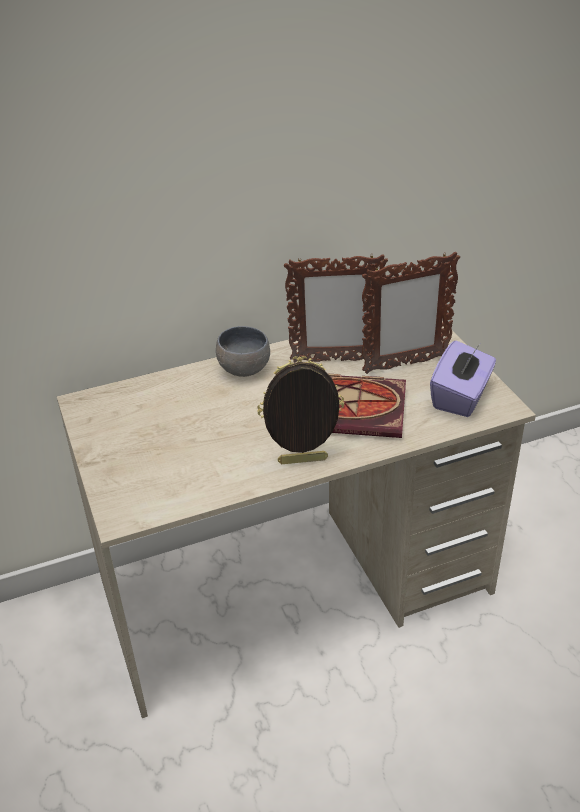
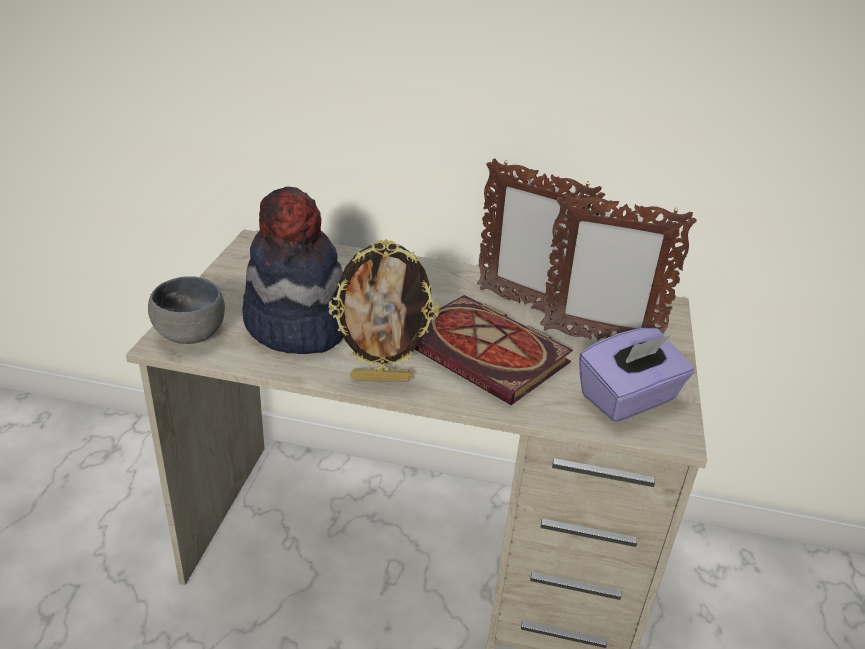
camera: 30 degrees right, 5 degrees down
grey bowl [216,326,270,377] -> grey bowl moved to [148,276,225,344]
picture frame [257,356,344,464] -> picture frame turned 150 degrees clockwise [328,239,439,382]
none -> hat [242,187,343,354]

